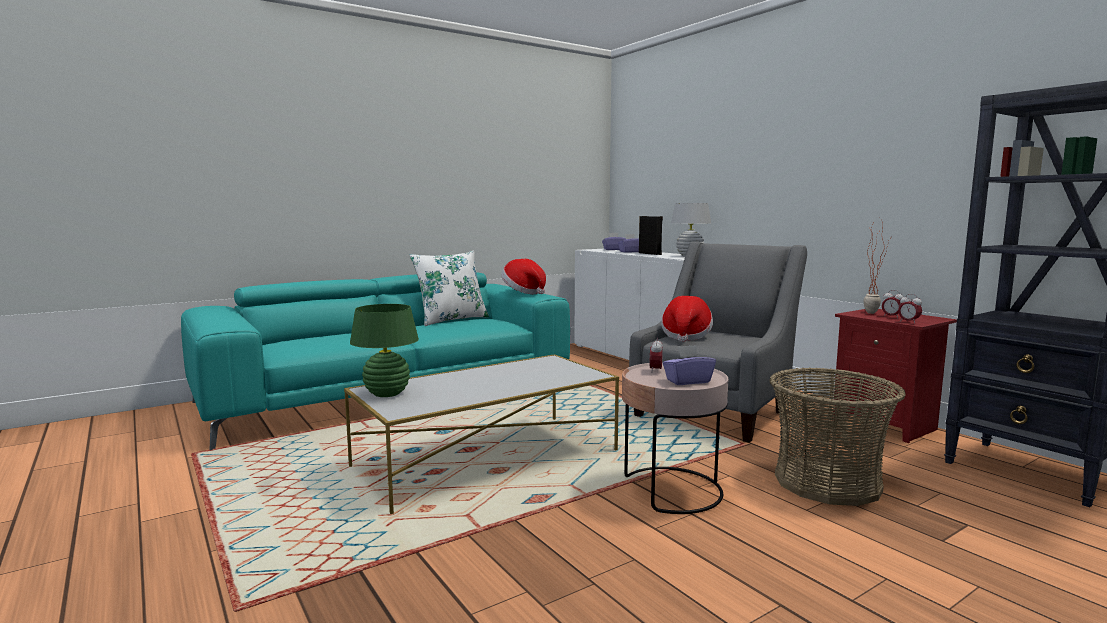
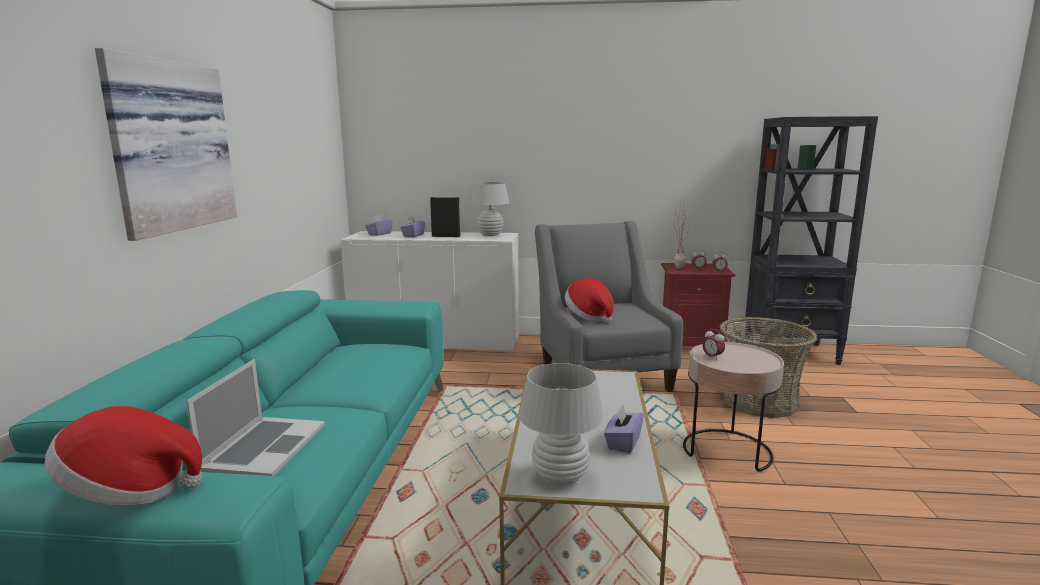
camera: 50 degrees left, 5 degrees up
green table lamp [350,304,419,397] -> white table lamp [519,363,604,486]
white pillow [409,251,489,326] -> none
hat [501,259,546,294] -> hat moved to [44,406,203,506]
purple tissue box [663,345,716,385] -> purple tissue box moved to [604,405,644,453]
none -> picture [95,48,237,241]
none -> laptop [186,359,325,476]

